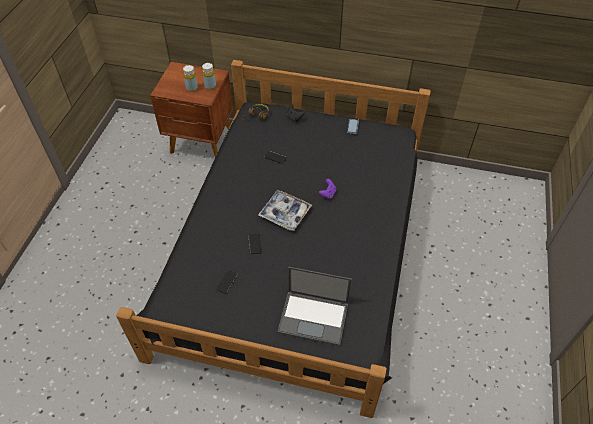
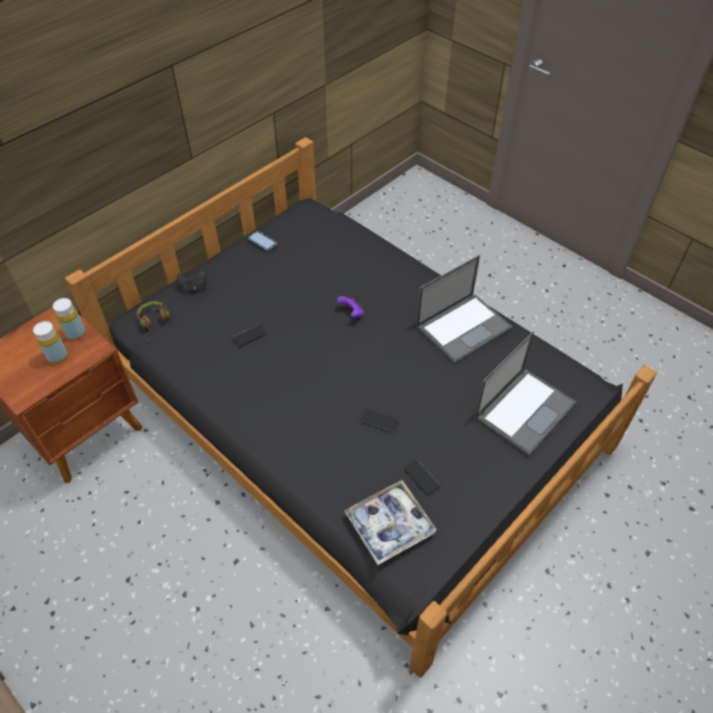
camera: 60 degrees left, 0 degrees up
tray [258,190,312,231] -> tray moved to [344,480,437,565]
none -> laptop [416,255,512,364]

